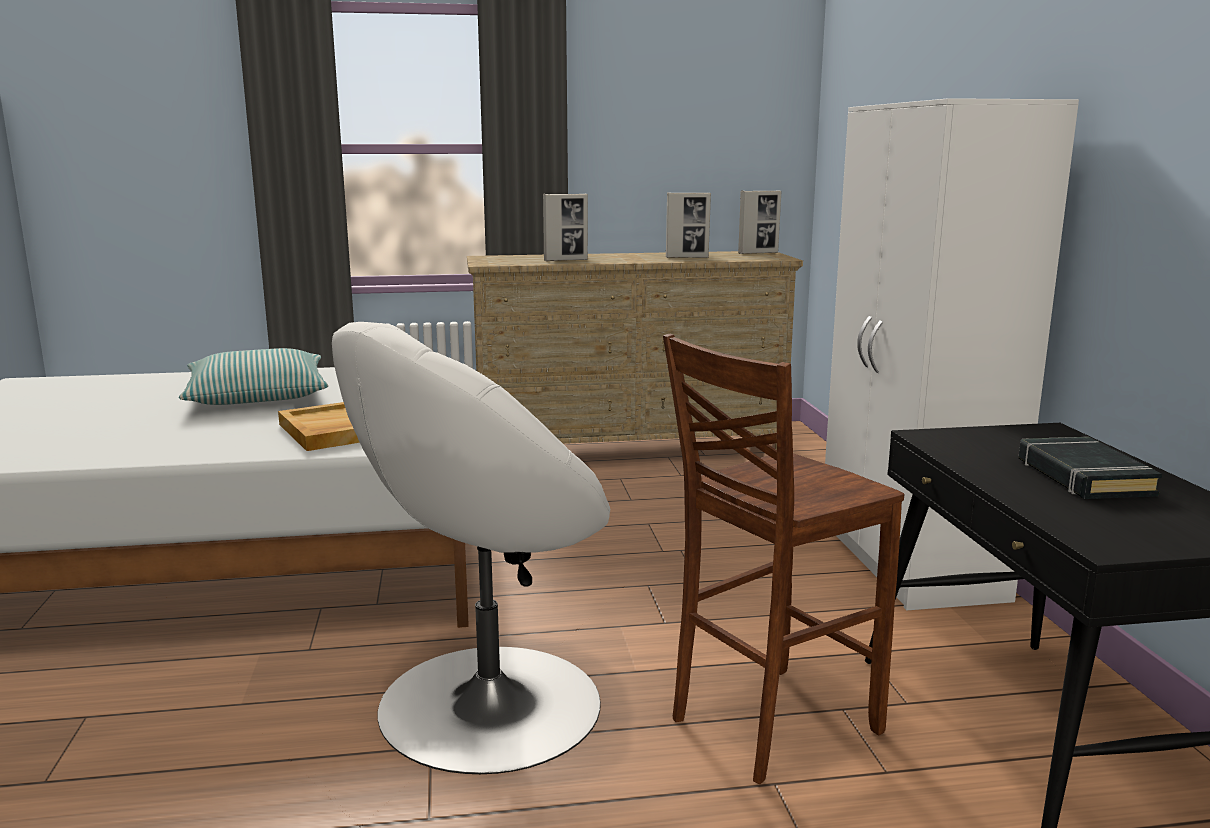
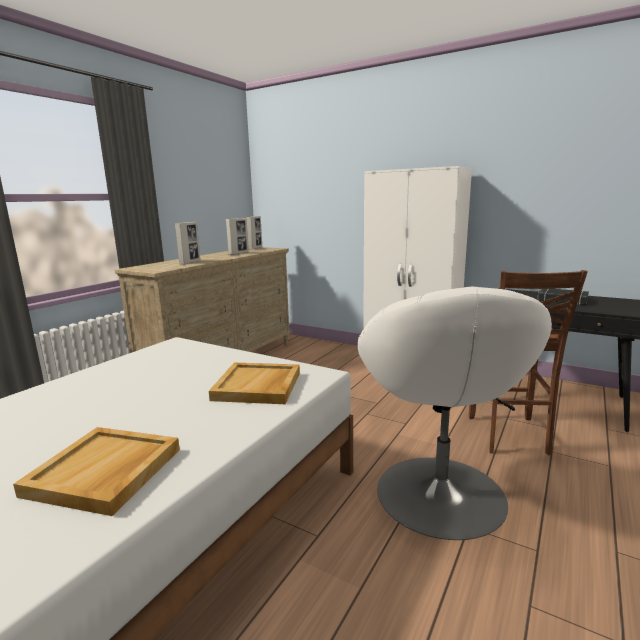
camera: 50 degrees left, 0 degrees up
pillow [179,348,328,405] -> none
none -> beige tray [13,427,180,516]

